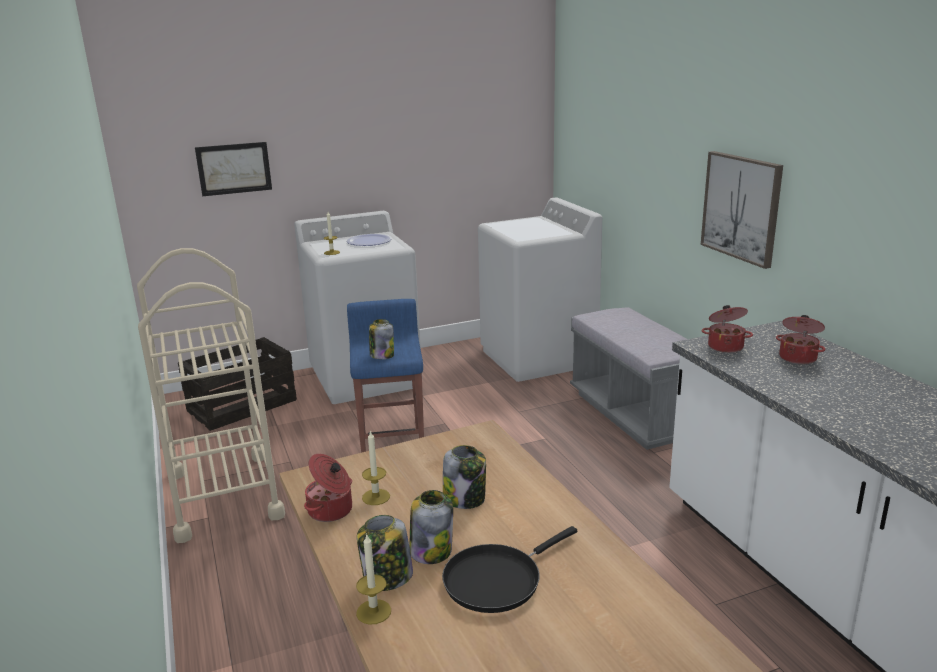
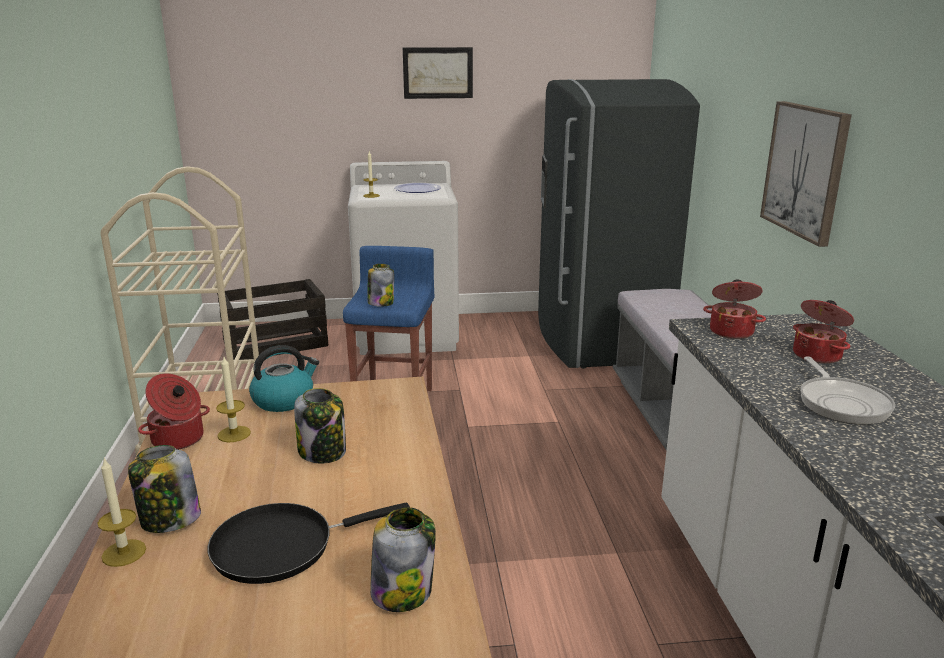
camera: 15 degrees right, 0 degrees up
picture [195,142,272,196] -> picture moved to [403,47,473,99]
jar [409,490,453,564] -> jar moved to [370,507,436,612]
white washing machine [478,197,602,382] -> grey fridge [538,79,700,369]
none -> kettle [249,345,319,412]
none -> frying pan [800,357,895,425]

